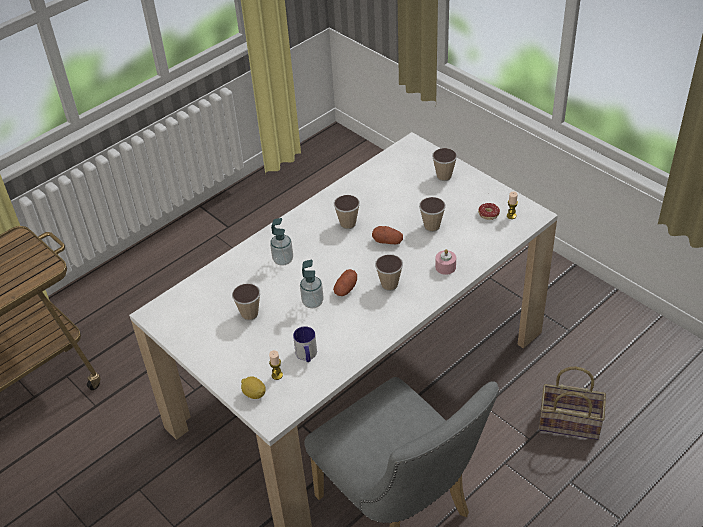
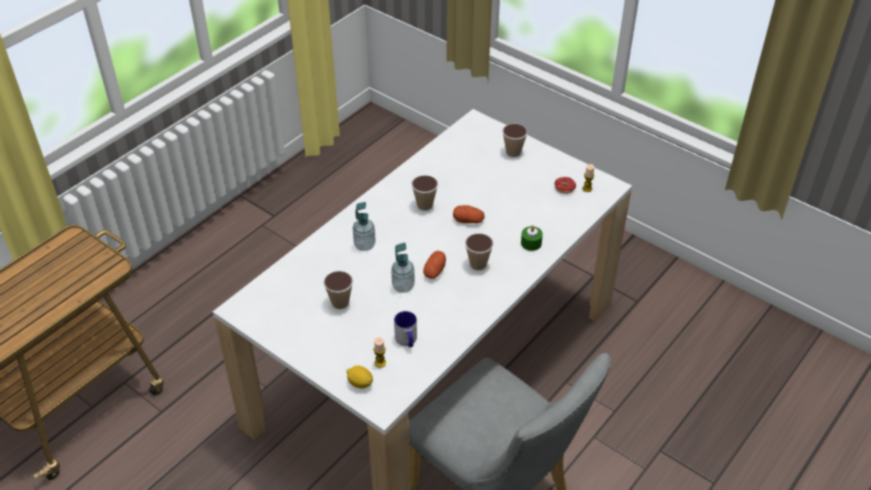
camera: 10 degrees left, 0 degrees up
cup [419,197,446,232] -> none
pink candle [435,249,456,275] -> green candle [521,225,543,251]
basket [539,366,606,440] -> none

